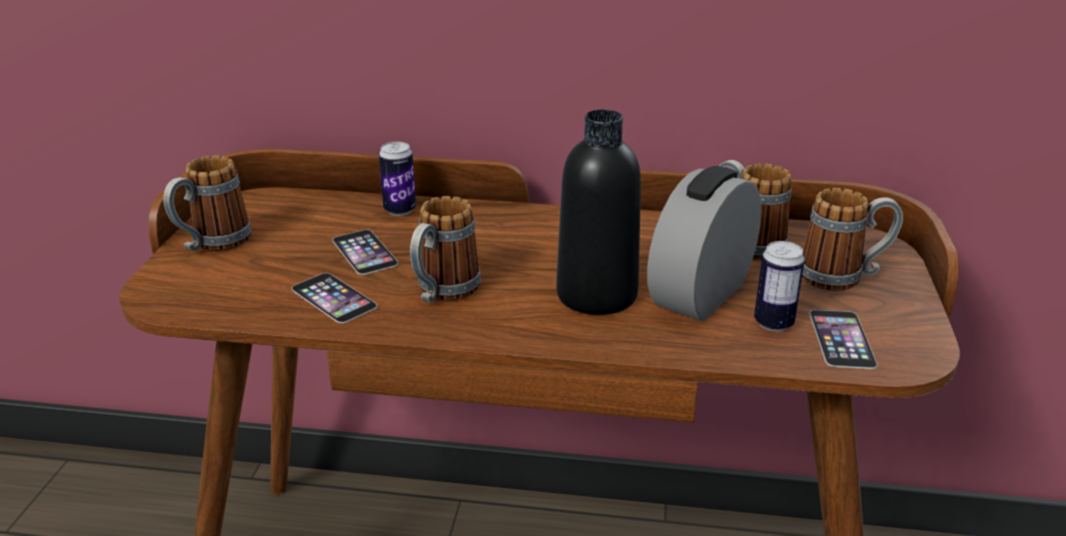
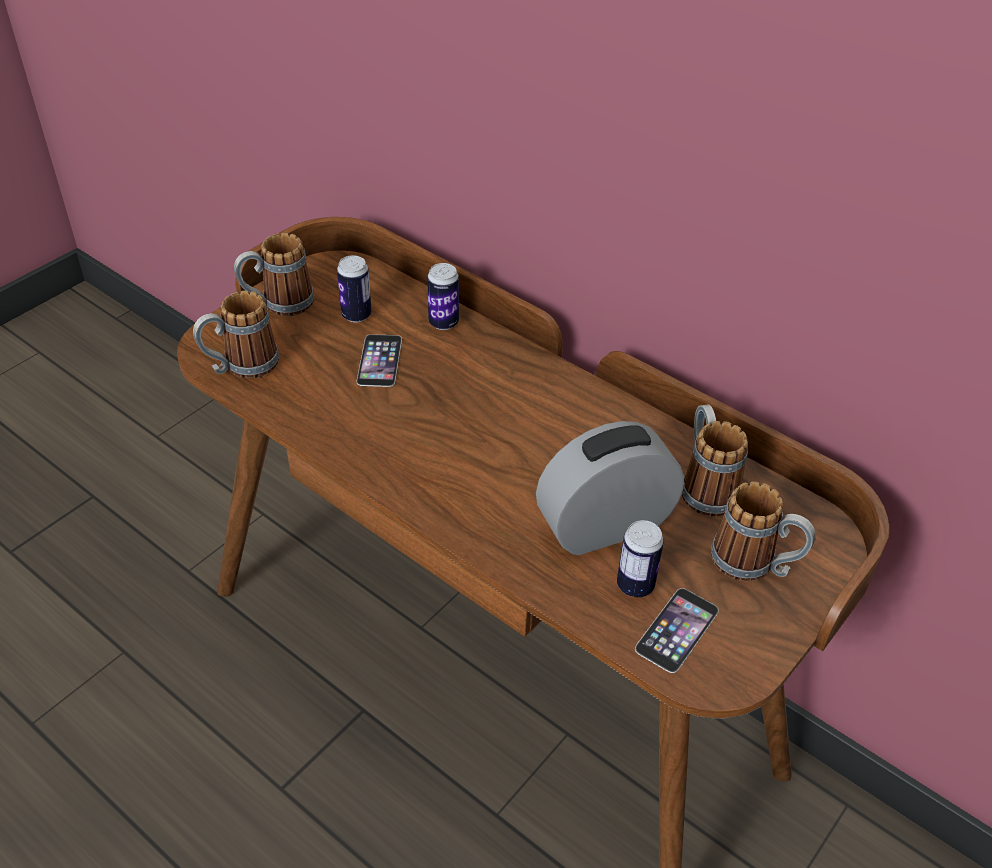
camera: 30 degrees right, 15 degrees up
phone [291,273,377,323] -> none
mug [410,196,481,303] -> mug moved to [193,290,279,378]
black bottle [556,110,641,315] -> none
none -> can [337,255,372,322]

